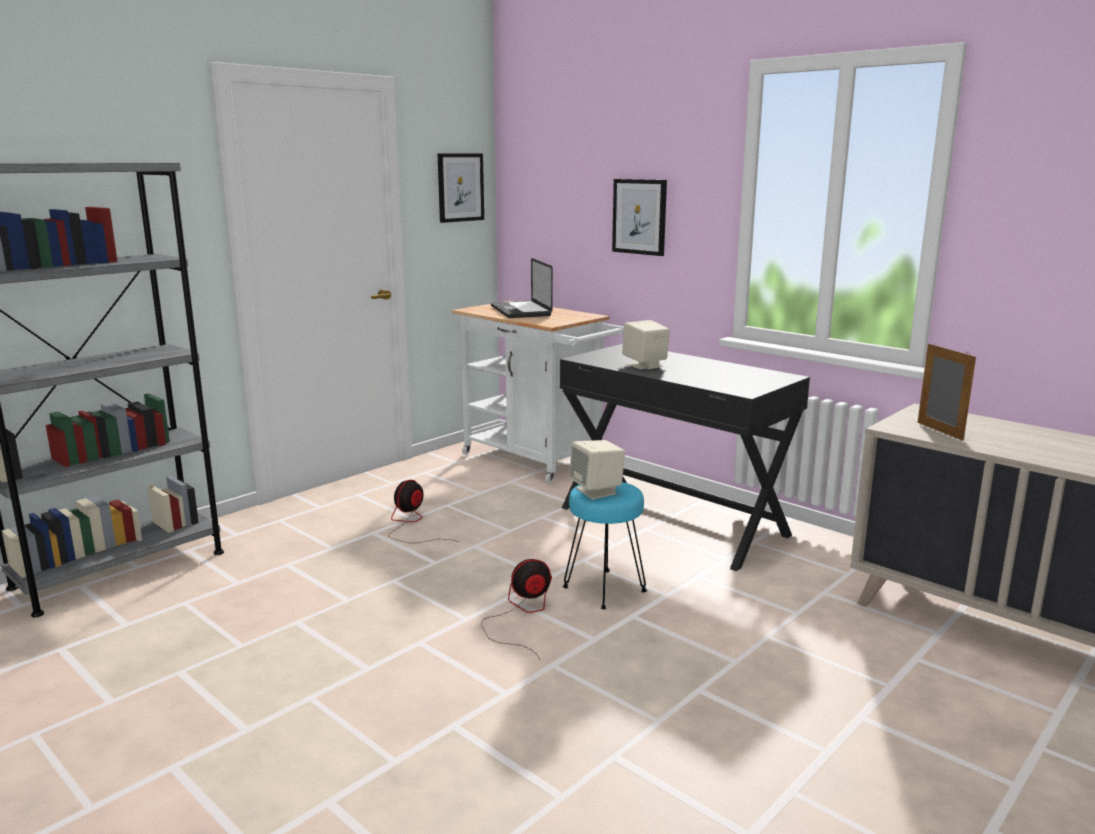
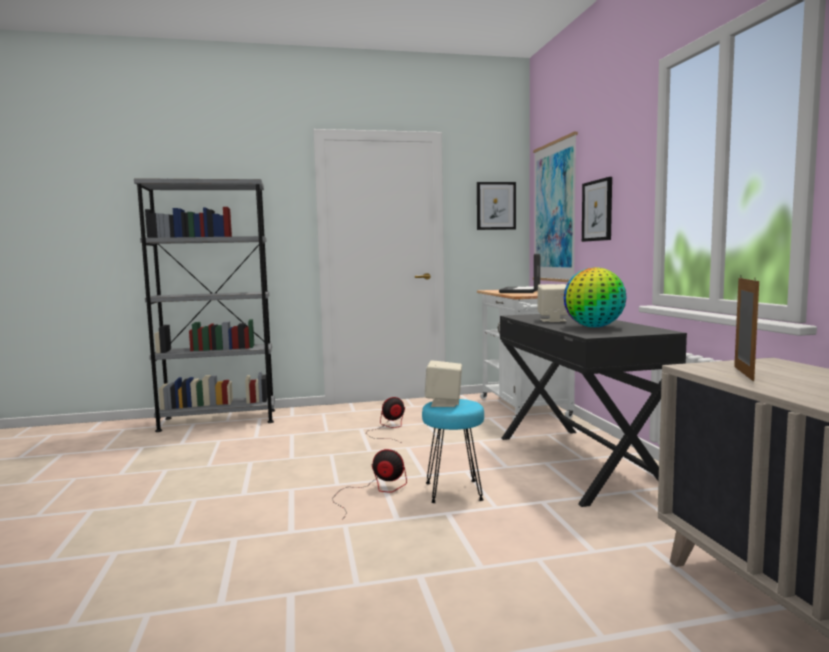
camera: 35 degrees right, 10 degrees down
none -> picture [533,132,578,282]
none -> globe [563,267,627,327]

